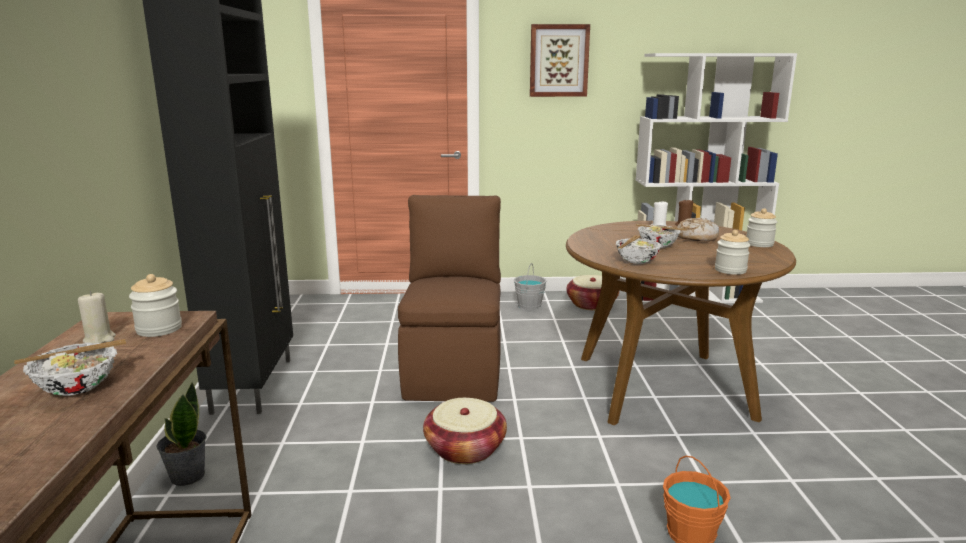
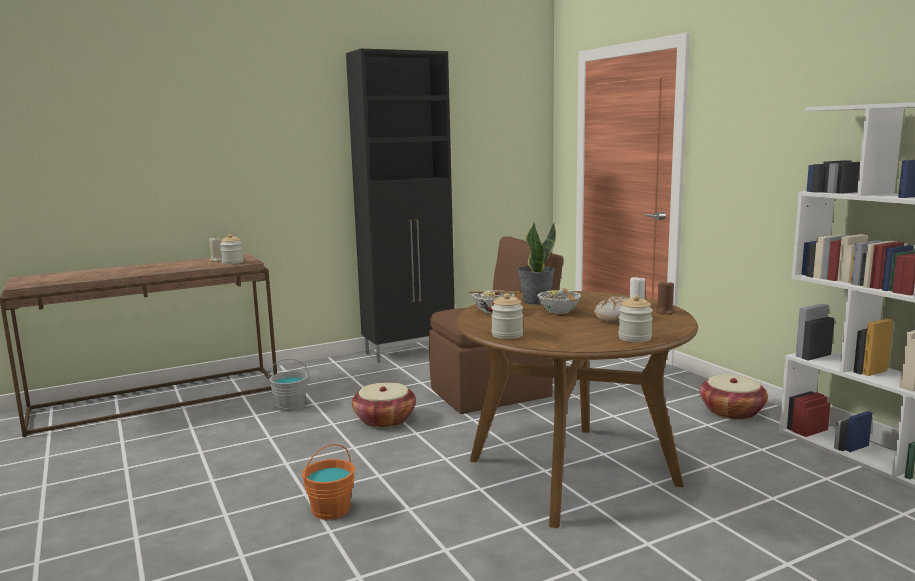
camera: 65 degrees right, 5 degrees down
bowl [14,339,126,396] -> none
potted plant [156,381,207,486] -> potted plant moved to [518,223,556,305]
grey bucket [514,263,547,310] -> grey bucket moved to [268,359,309,412]
picture [530,24,590,97] -> none

